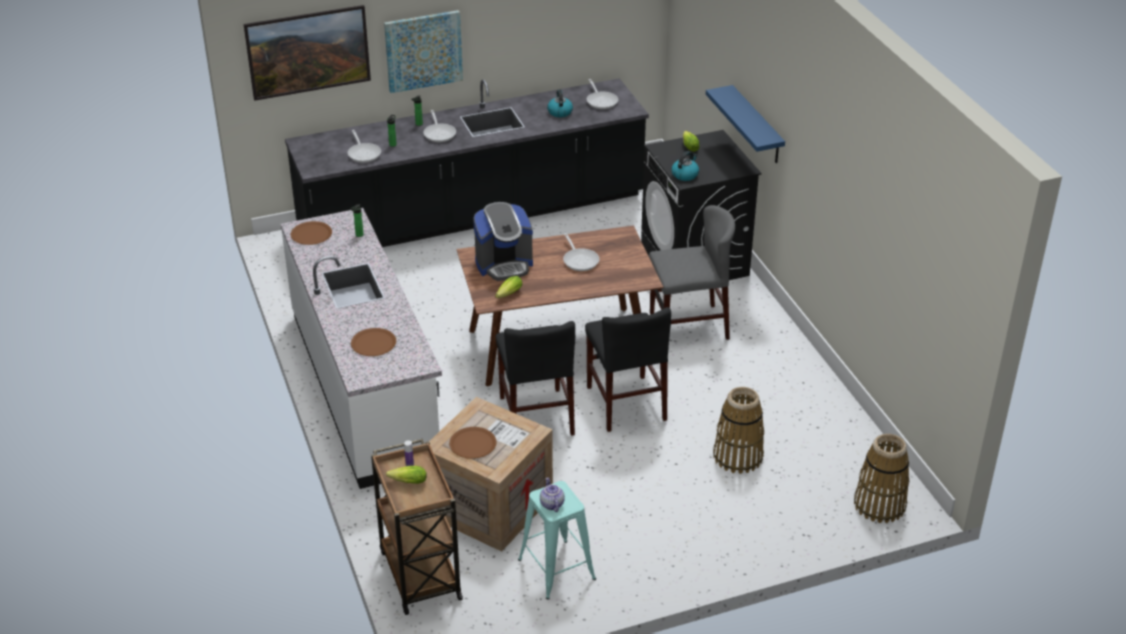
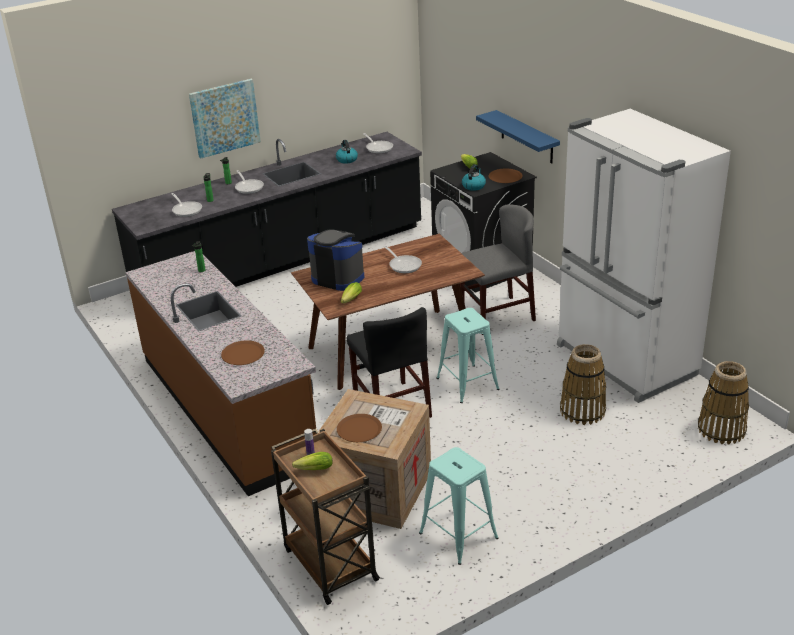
camera: 10 degrees left, 5 degrees down
picture [244,5,371,101] -> none
white counter [281,208,442,489] -> brown counter [126,251,316,496]
brown plate [291,221,332,245] -> brown plate moved to [488,169,522,183]
coffee machine [473,202,533,281] -> coffee machine turned 120 degrees counterclockwise [307,229,364,291]
teapot [540,477,565,512] -> none
black chair [585,307,671,432] -> turquoise stool [436,308,500,403]
none -> white fridge [557,109,731,403]

